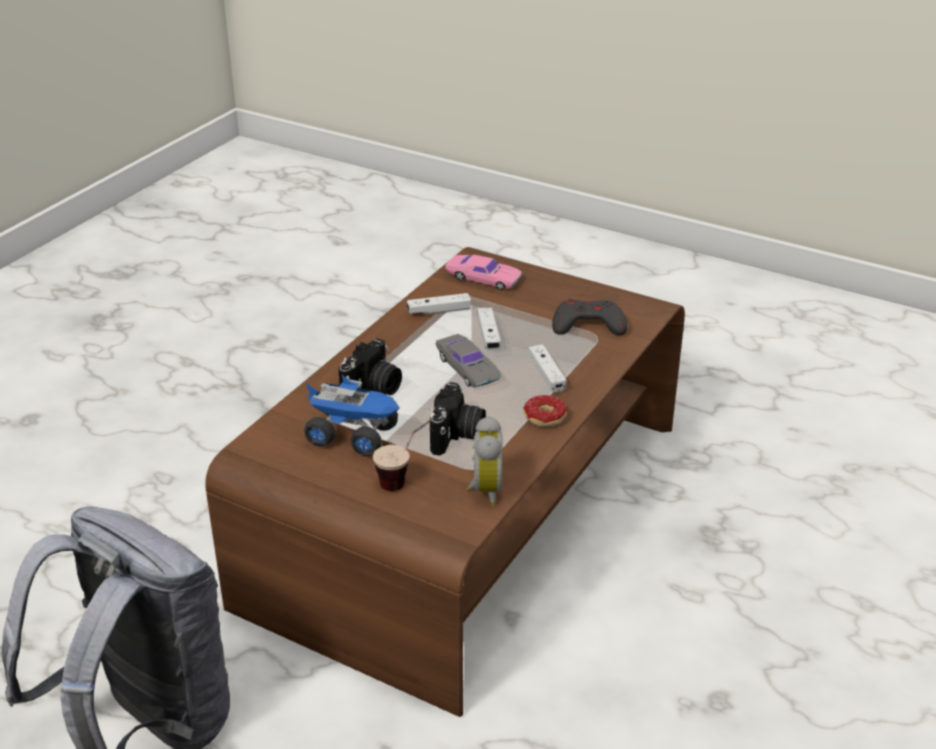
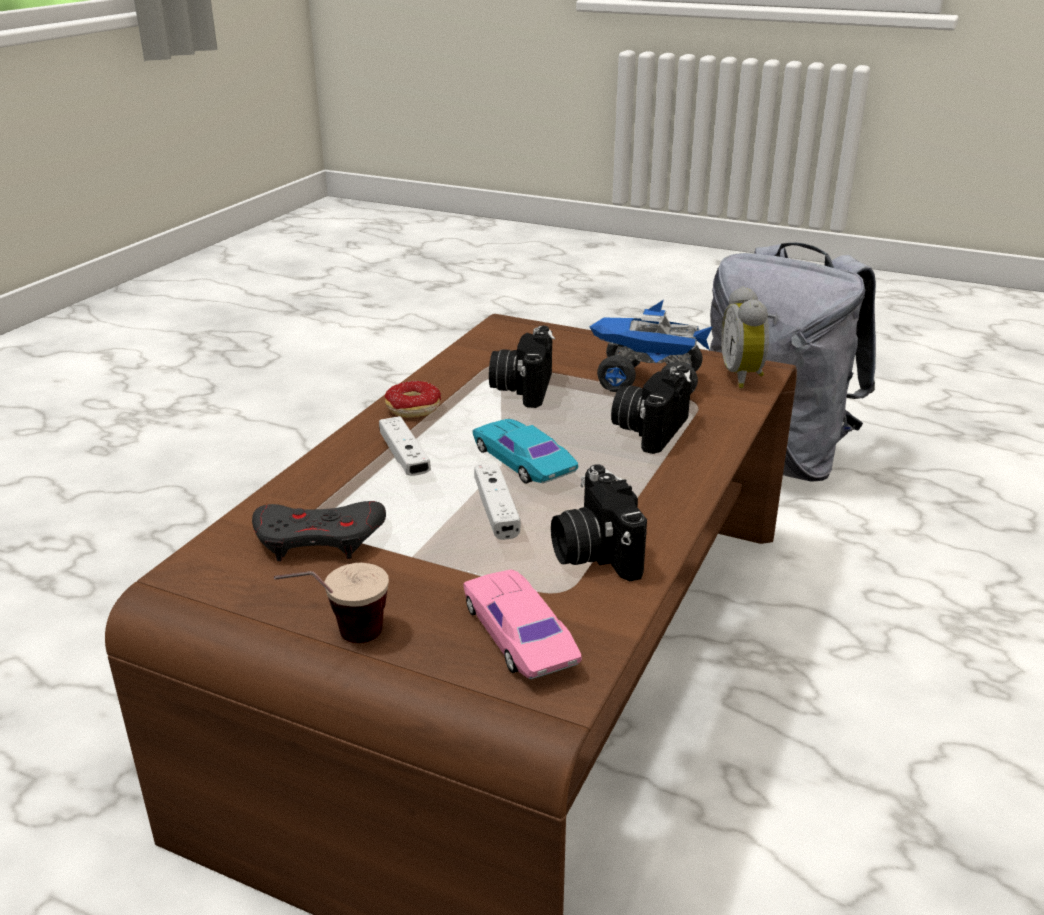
camera: 175 degrees right, 5 degrees down
cup [373,419,432,491] -> cup moved to [274,563,389,643]
white game controller [407,293,471,315] -> camera [551,464,647,581]
grey toy car [436,334,501,387] -> turquoise toy car [472,419,578,484]
pink toy car [445,255,522,290] -> pink toy car turned 45 degrees clockwise [463,570,582,679]
alarm clock [467,416,502,506] -> alarm clock moved to [721,286,769,388]

